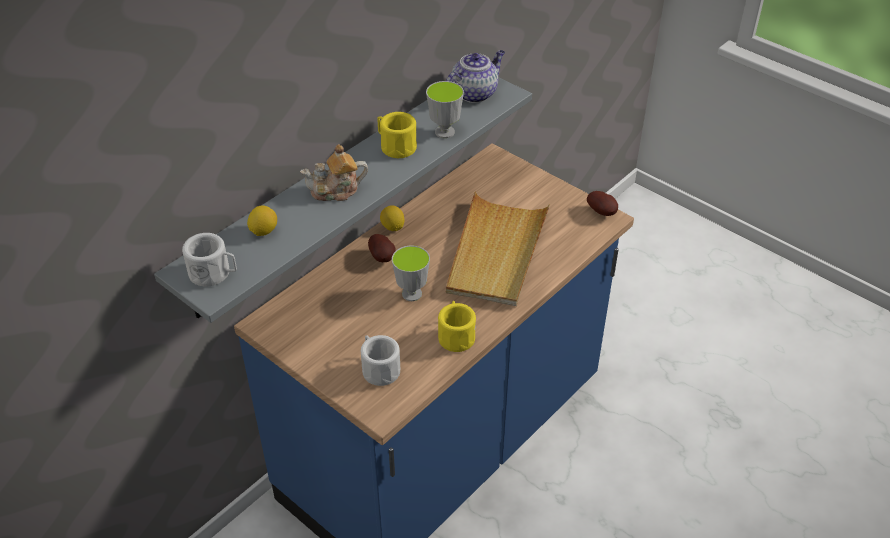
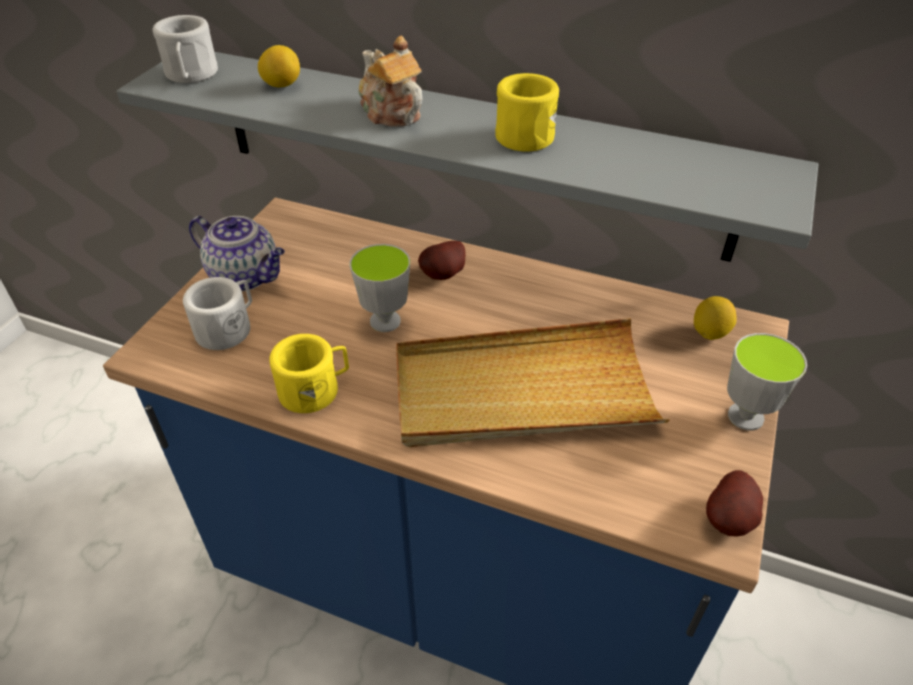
camera: 70 degrees right, 0 degrees up
lemon [380,205,405,231] -> lemon moved to [694,296,737,340]
cup [426,81,464,138] -> cup moved to [727,333,807,431]
teapot [446,50,505,103] -> teapot moved to [189,216,285,291]

